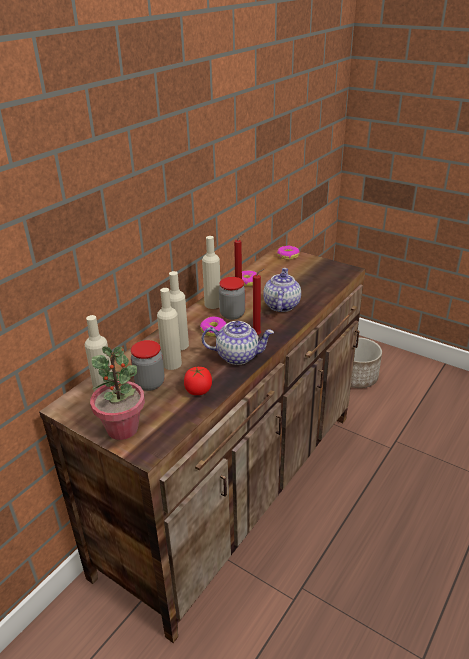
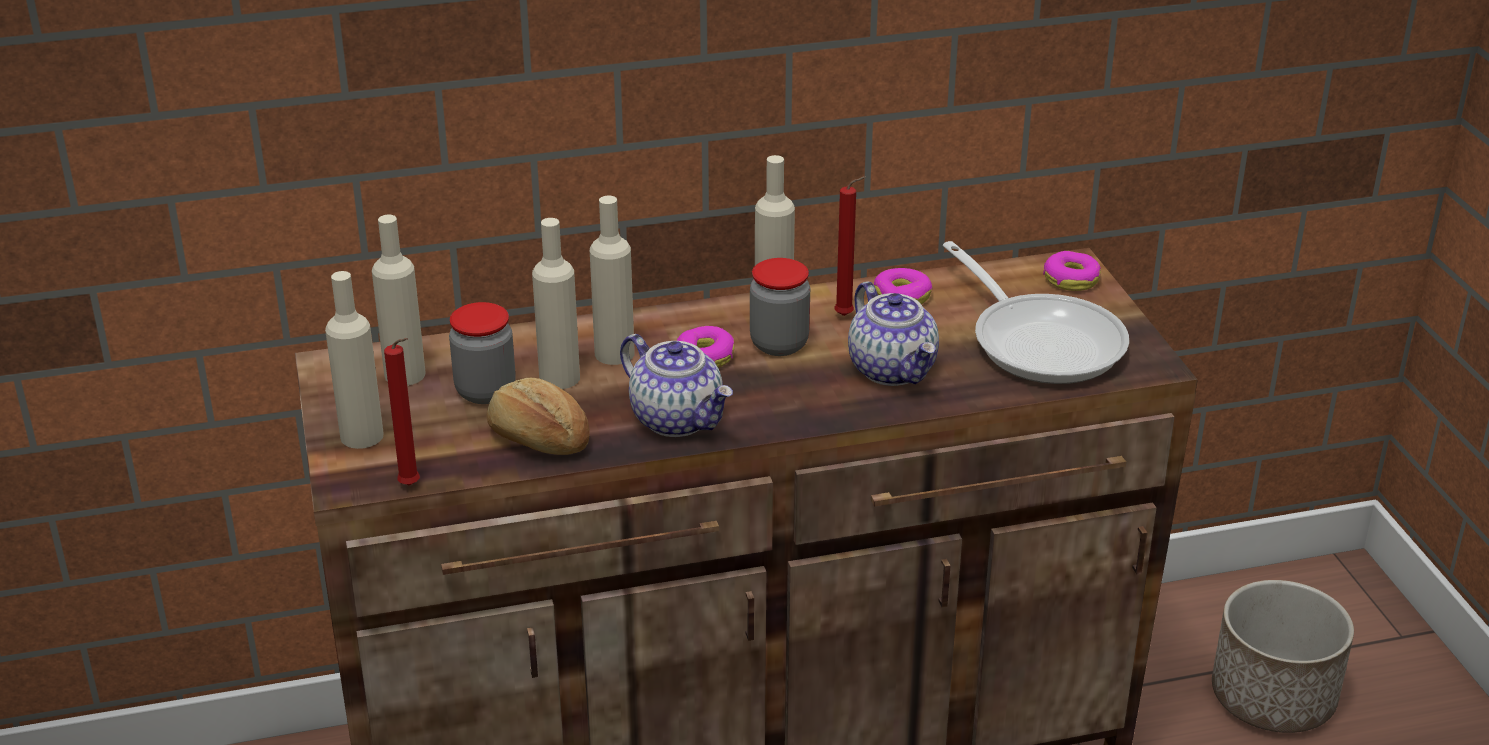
camera: 40 degrees right, 0 degrees up
potted plant [90,347,145,440] -> beige bottle [325,271,384,449]
tomato [184,366,212,395] -> bread [487,378,590,455]
red candle [253,268,265,335] -> red candle moved to [384,338,420,486]
teapot [263,268,301,312] -> teapot turned 105 degrees clockwise [848,281,939,386]
none -> frying pan [943,241,1129,384]

